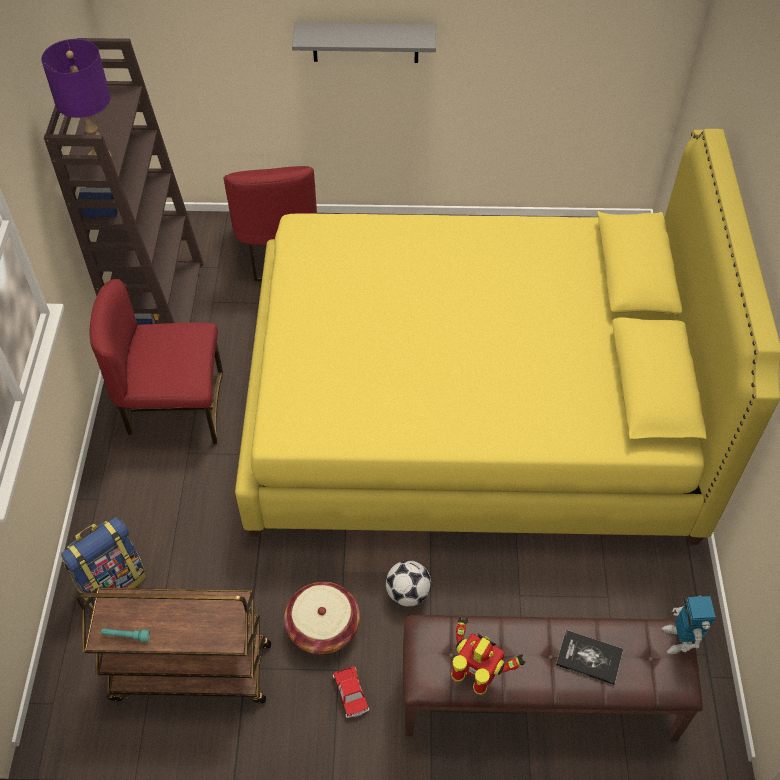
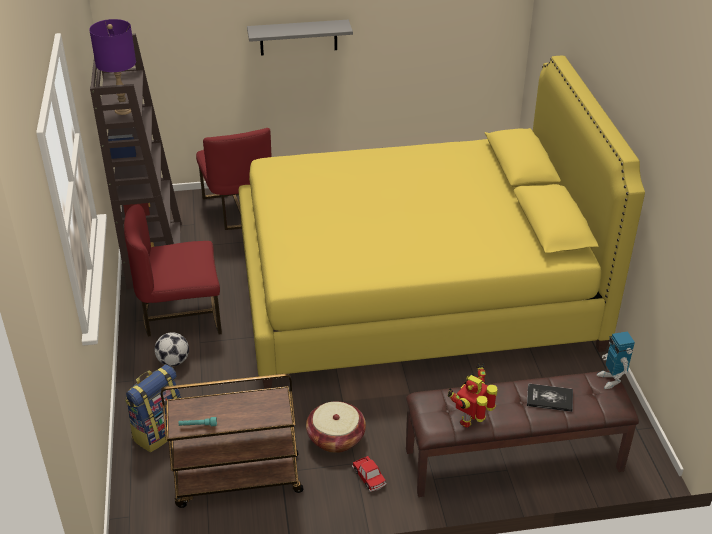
camera: 10 degrees left, 15 degrees down
football [386,560,431,607] -> football moved to [155,332,189,366]
toy robot [451,616,526,695] -> toy robot turned 75 degrees counterclockwise [448,363,498,428]

